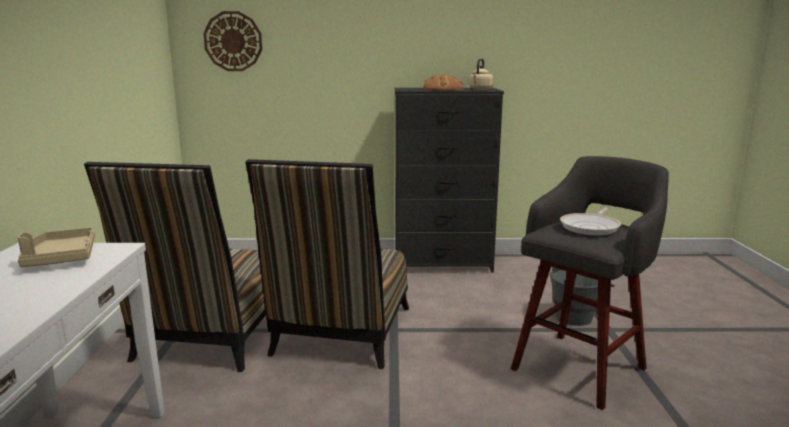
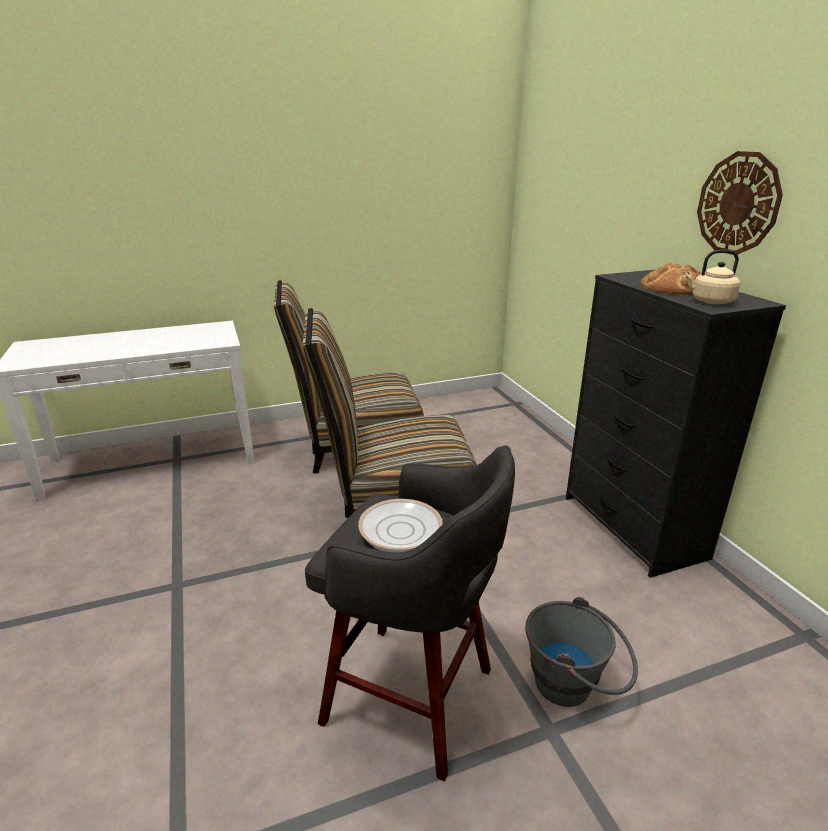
camera: 70 degrees right, 10 degrees up
beige tray [18,227,95,267] -> none
wall clock [203,11,262,71] -> wall clock moved to [697,151,783,255]

